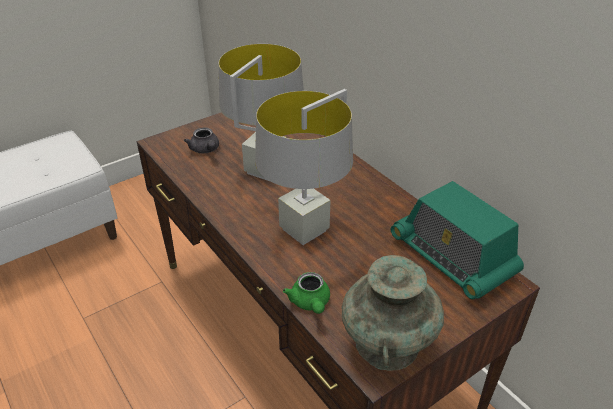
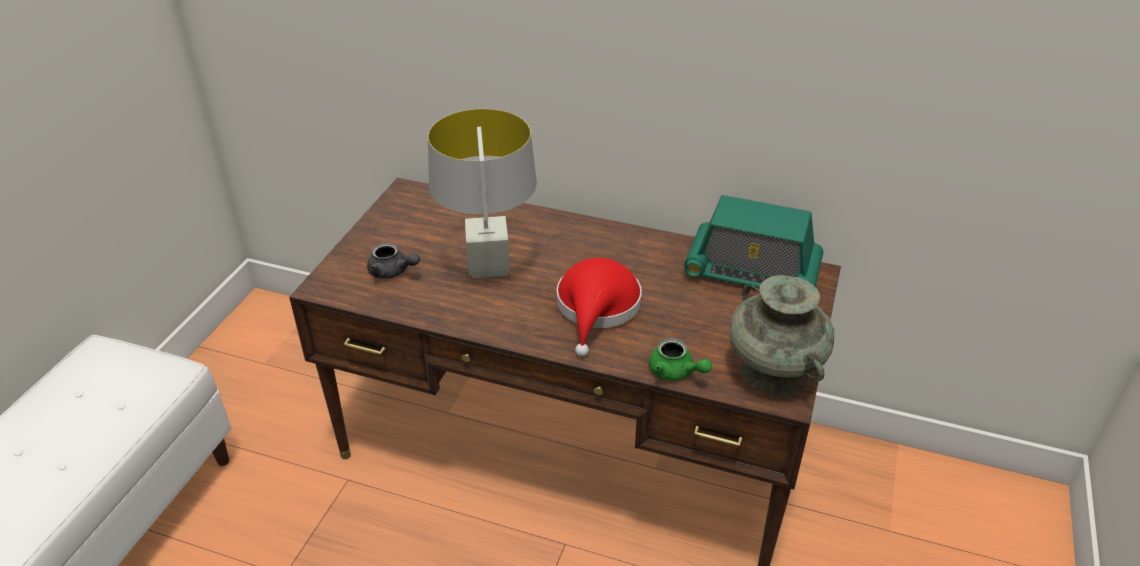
camera: 35 degrees left, 0 degrees up
grey table lamp [255,89,353,245] -> red hat [557,258,642,357]

